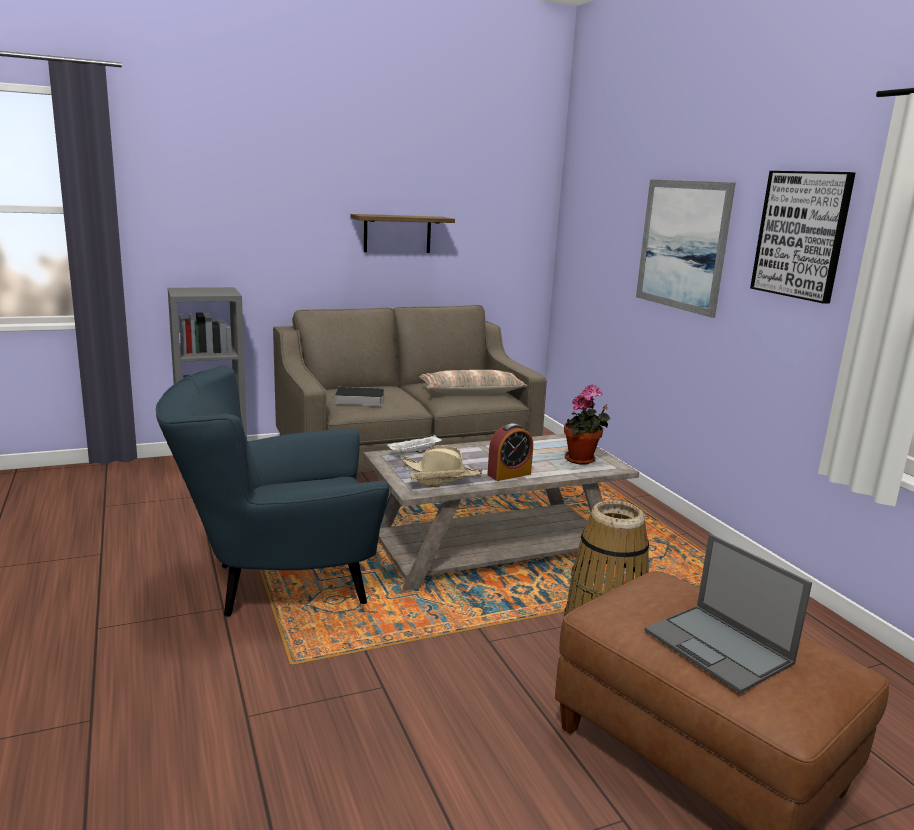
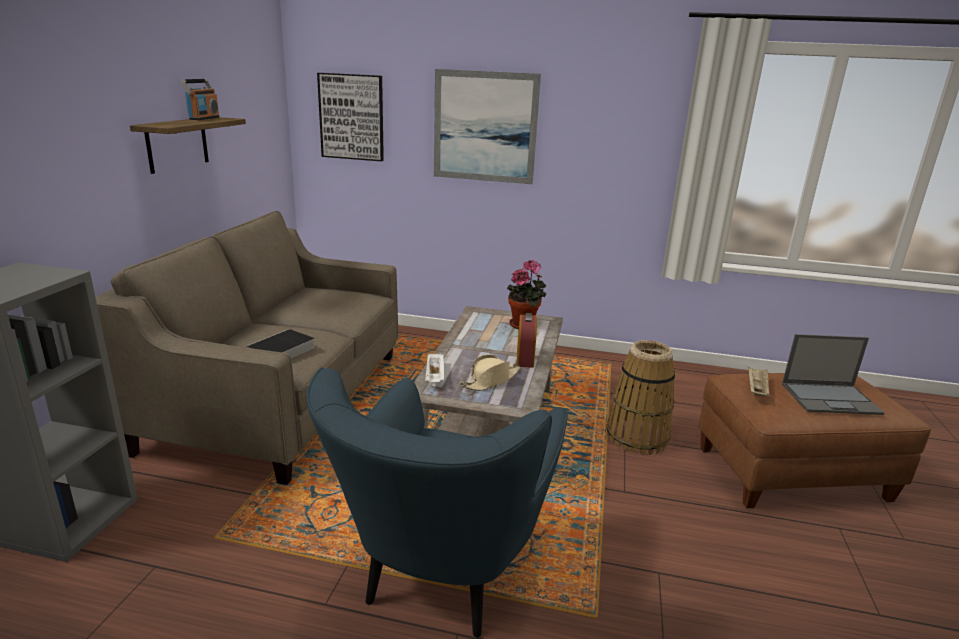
camera: 55 degrees left, 5 degrees up
beige tray [409,467,474,487] -> beige tray moved to [748,367,769,397]
pillow [419,370,527,394] -> none
picture [750,171,855,304] -> picture moved to [317,73,384,161]
none -> radio [180,79,220,120]

